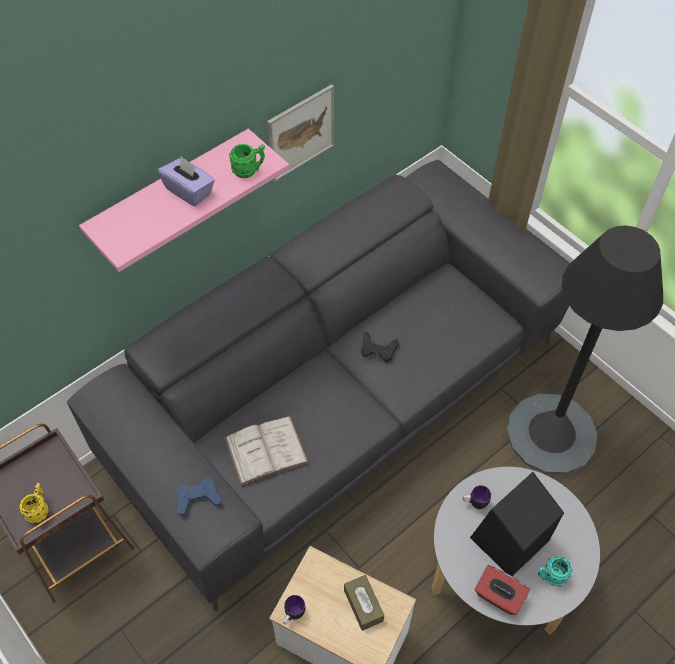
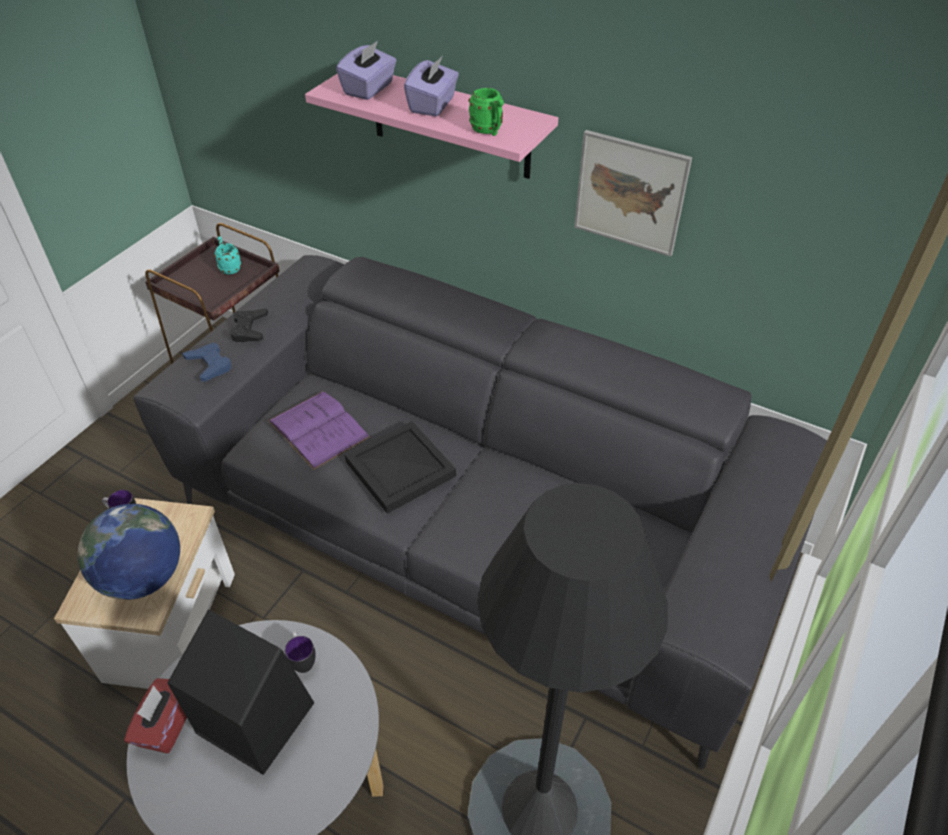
camera: 70 degrees right, 10 degrees down
yellow mug [19,483,49,523] -> none
white book [224,416,309,486] -> purple book [268,391,370,470]
brown tissue box [344,575,384,631] -> globe [78,504,180,600]
black game controller [361,331,399,363] -> black game controller moved to [229,309,268,342]
turquoise mug [538,556,572,586] -> turquoise mug moved to [214,236,241,275]
none -> purple tissue box [336,41,396,100]
none -> black tray [345,421,456,514]

